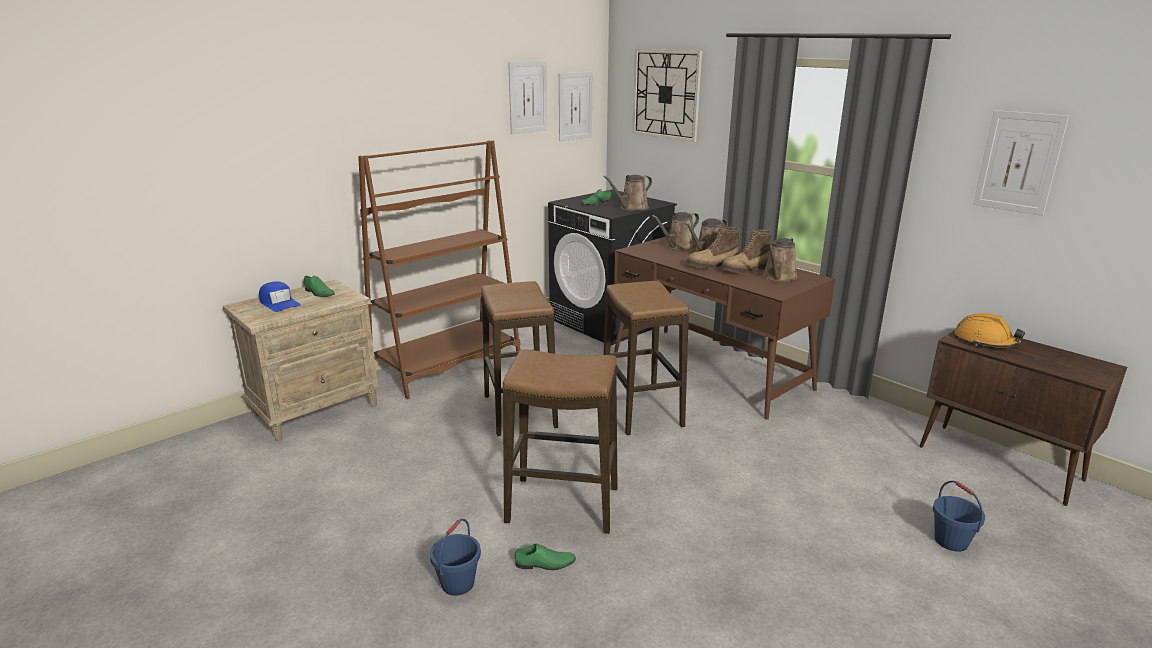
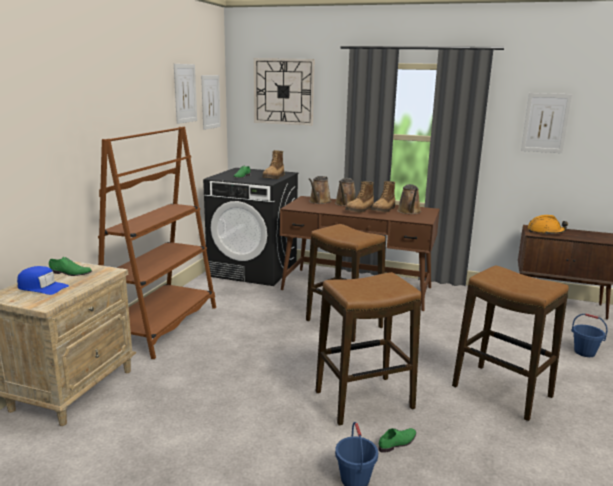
camera: 30 degrees left, 5 degrees down
stool [481,281,558,436] -> stool moved to [452,265,569,421]
brown watering can [603,175,652,211] -> boot [262,150,284,179]

